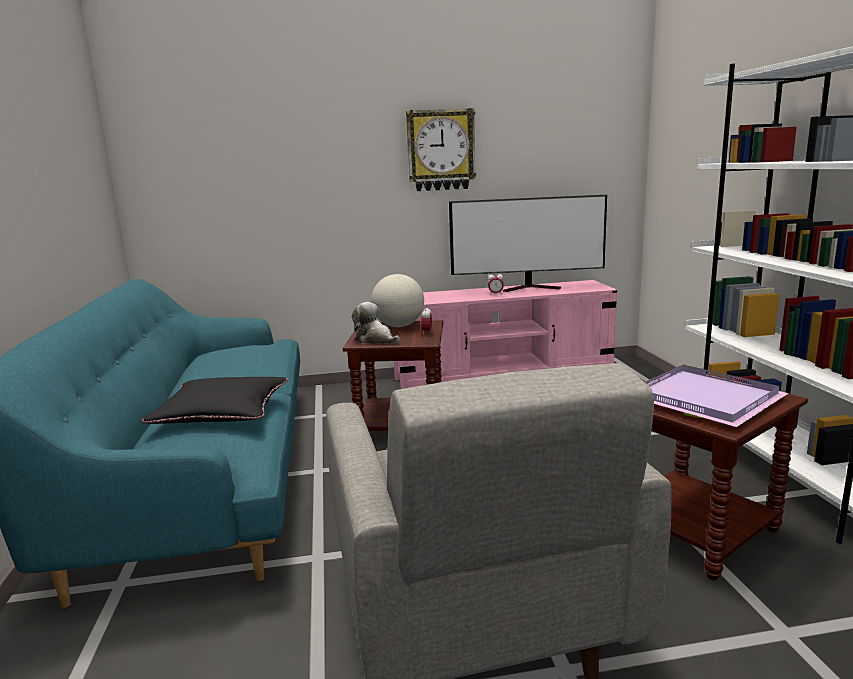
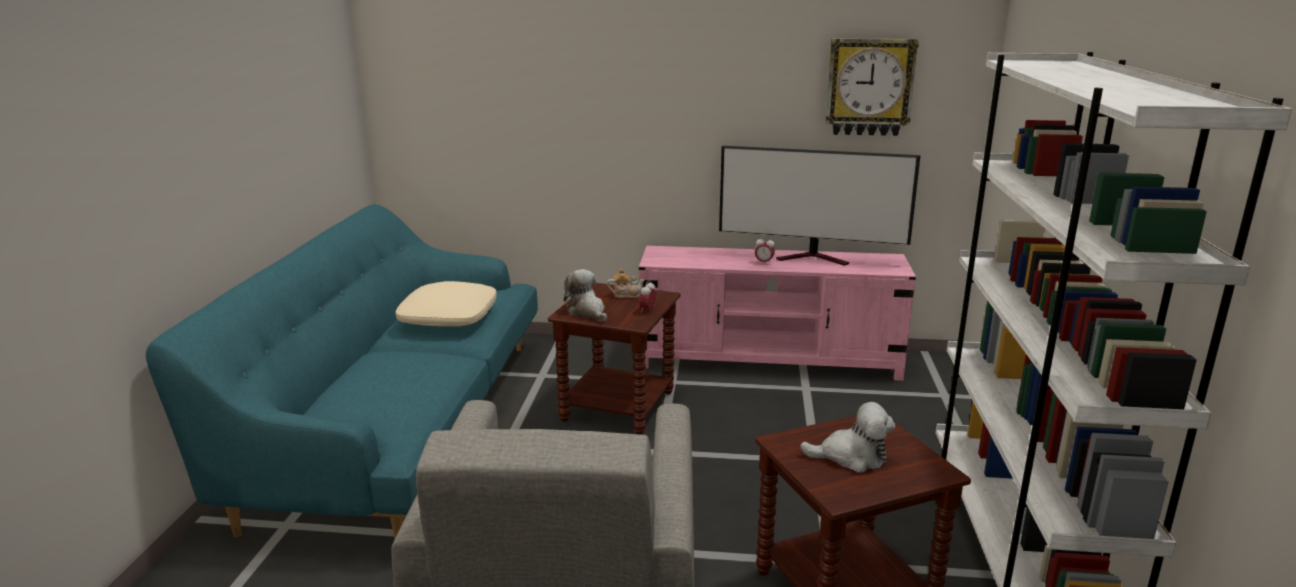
camera: 15 degrees right, 5 degrees up
black pillow [142,377,288,424] -> none
globe [371,274,424,327] -> teapot [607,268,645,298]
wall clock [406,108,476,191] -> wall clock moved to [825,38,919,136]
purple tray [645,365,789,427] -> plush toy [800,402,895,472]
none -> beige pillow [395,281,497,327]

